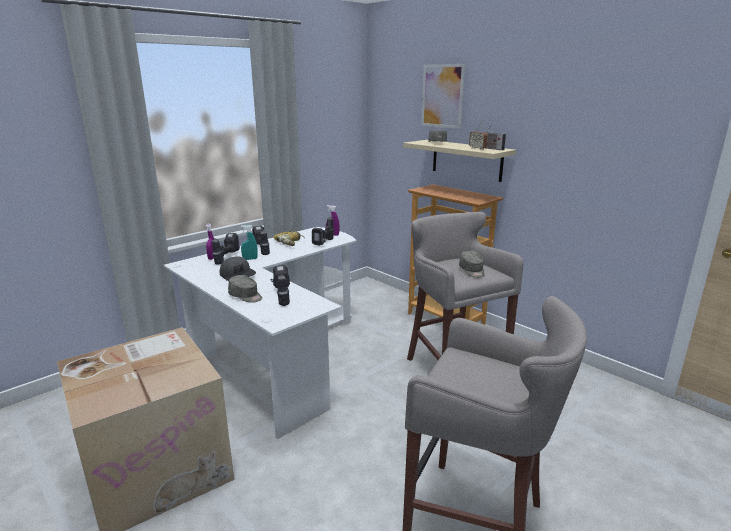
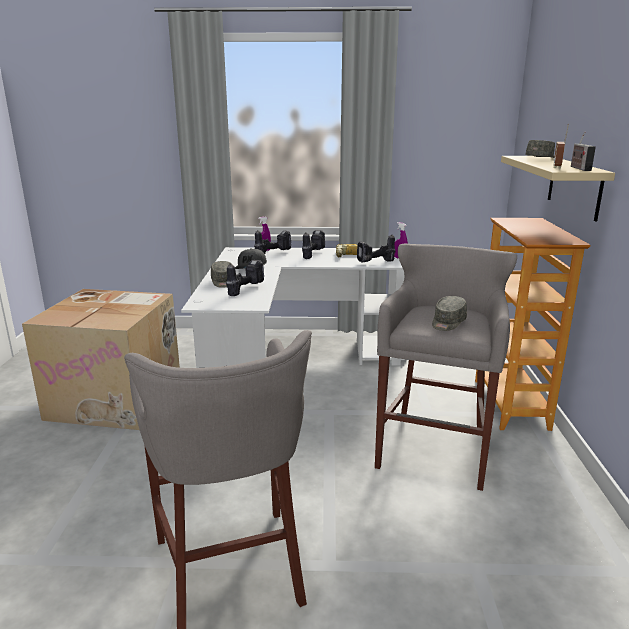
camera: 45 degrees right, 0 degrees up
turquoise spray bottle [241,225,258,260] -> none
picture [421,64,465,129] -> none

